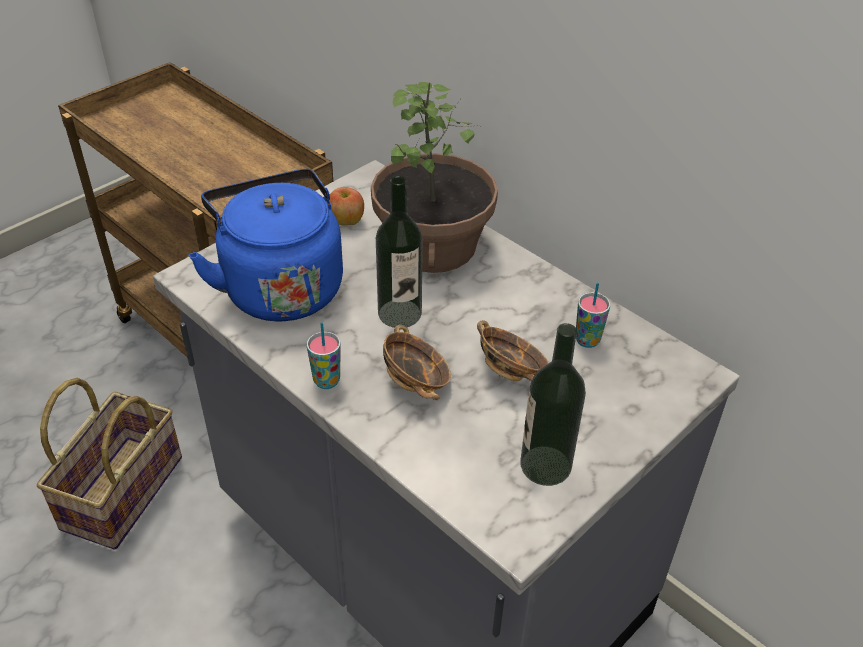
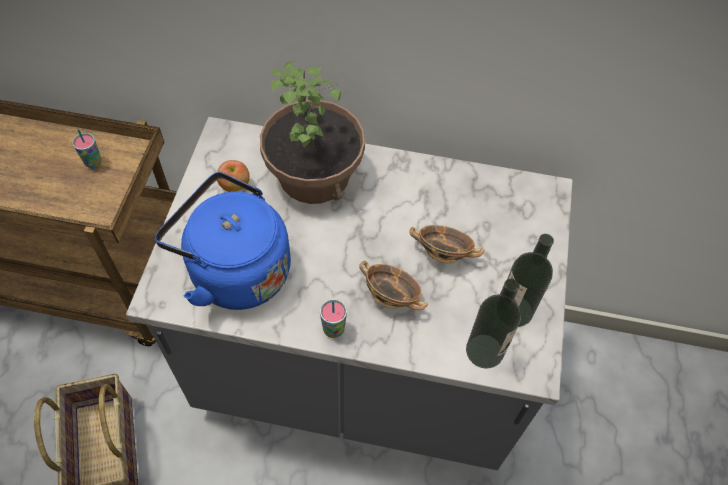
camera: 35 degrees left, 15 degrees up
bottle [376,176,423,328] -> bottle moved to [466,279,521,369]
cup [576,282,610,348] -> cup moved to [72,129,102,169]

